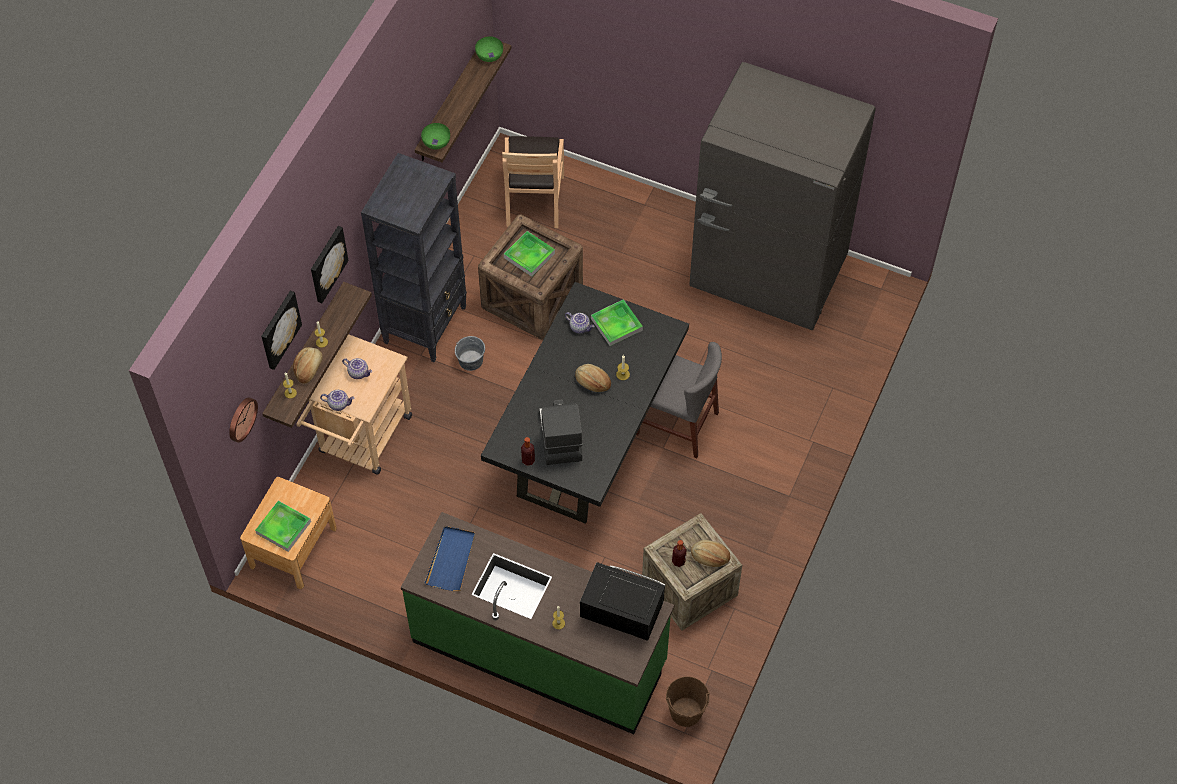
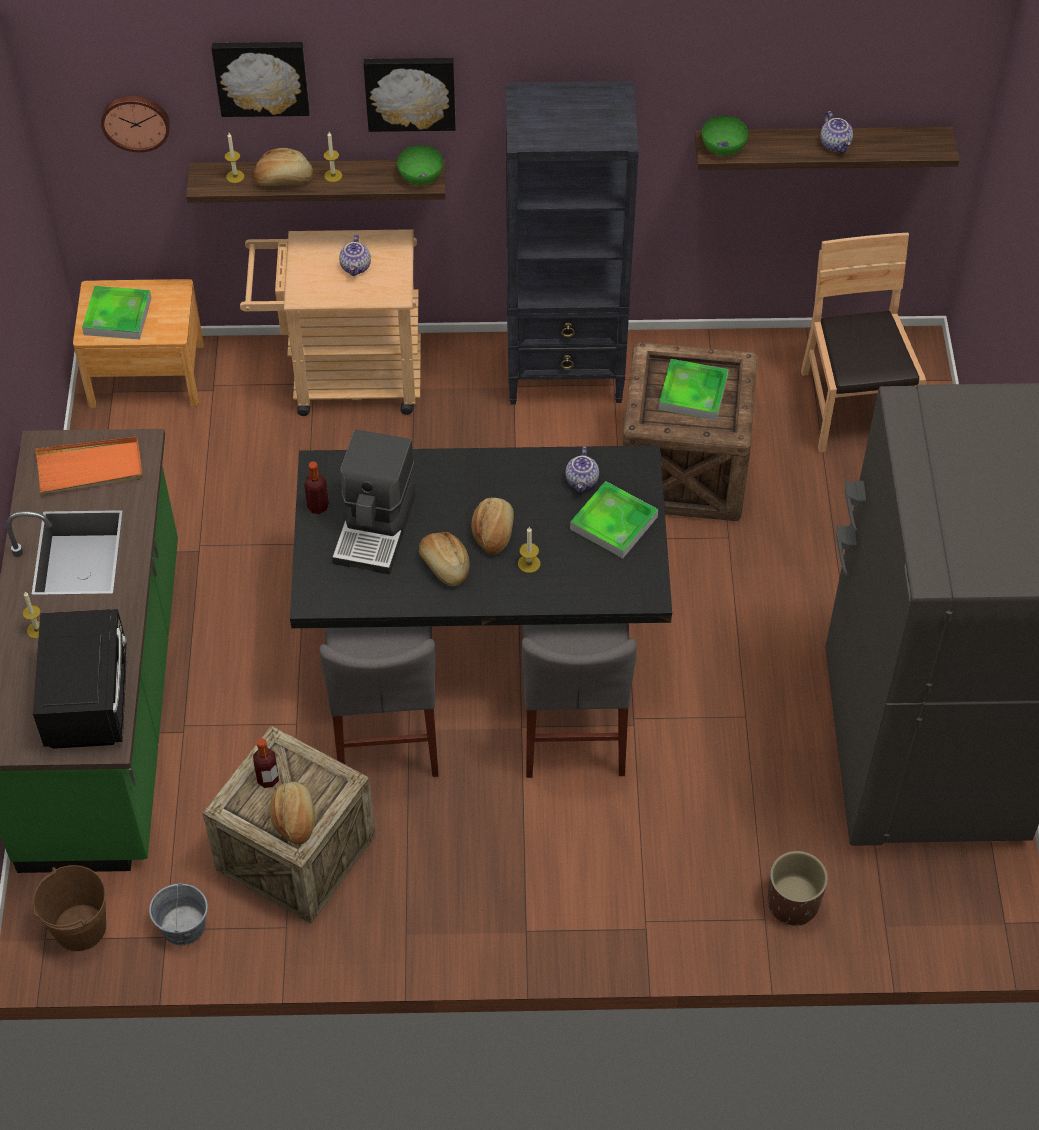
camera: 65 degrees right, 5 degrees down
teapot [320,390,355,411] -> teapot moved to [820,111,853,153]
blue tray [424,526,475,591] -> orange tray [35,437,143,494]
grey bucket [455,336,485,371] -> grey bucket moved to [149,881,208,945]
green bowl [475,36,503,62] -> green bowl moved to [397,145,443,185]
brown chair [502,136,564,228] -> brown chair turned 105 degrees clockwise [801,233,926,453]
coffee machine [539,400,583,465] -> coffee machine turned 135 degrees clockwise [332,430,416,575]
none -> grey chair [320,626,439,777]
none -> bread [419,532,470,586]
none -> brown planter [767,851,828,926]

